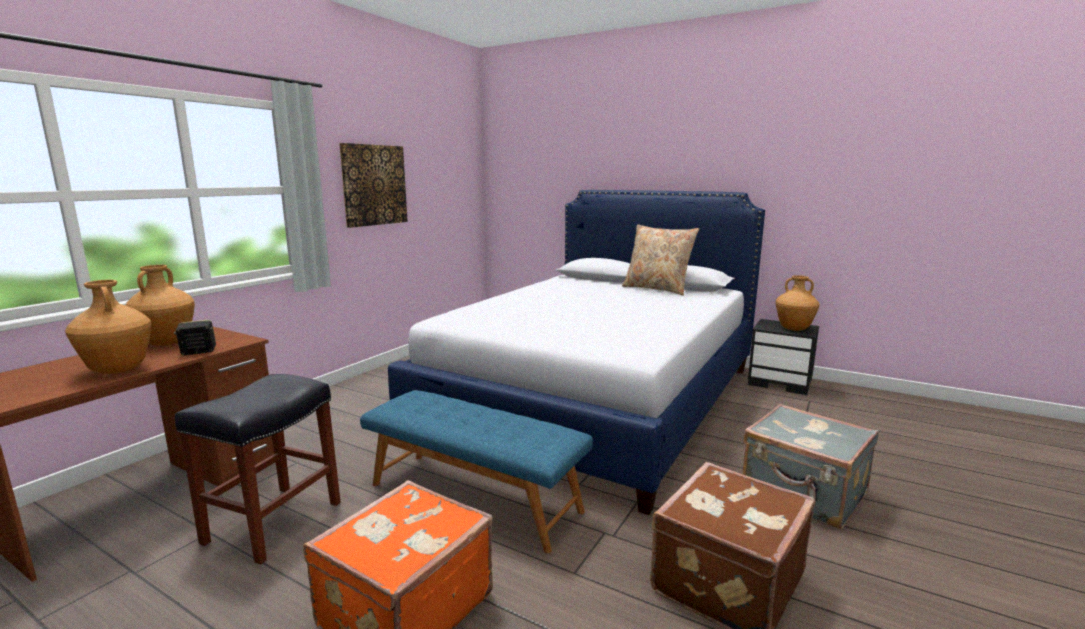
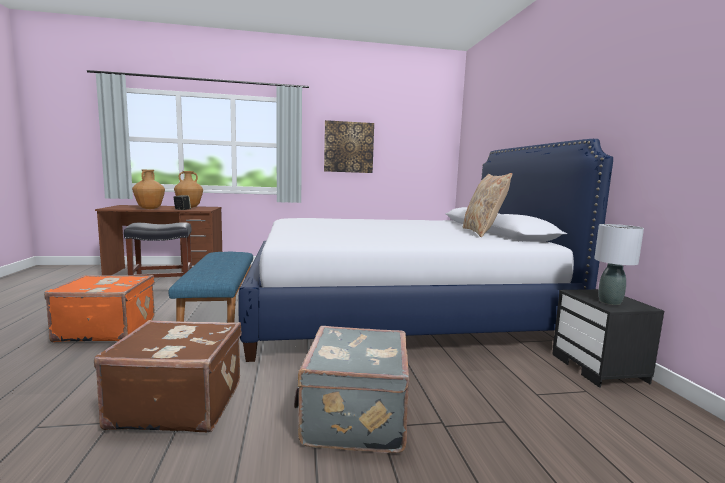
camera: 50 degrees right, 5 degrees down
brown vase [776,275,820,331] -> grey table lamp [594,224,644,305]

